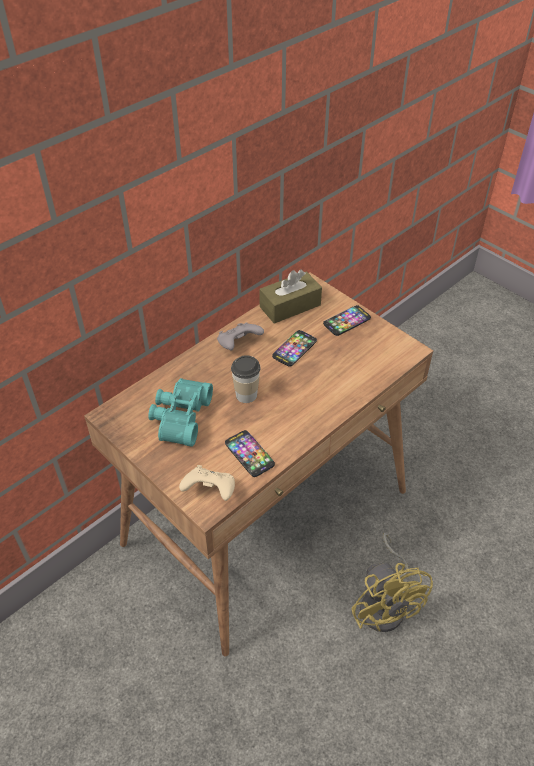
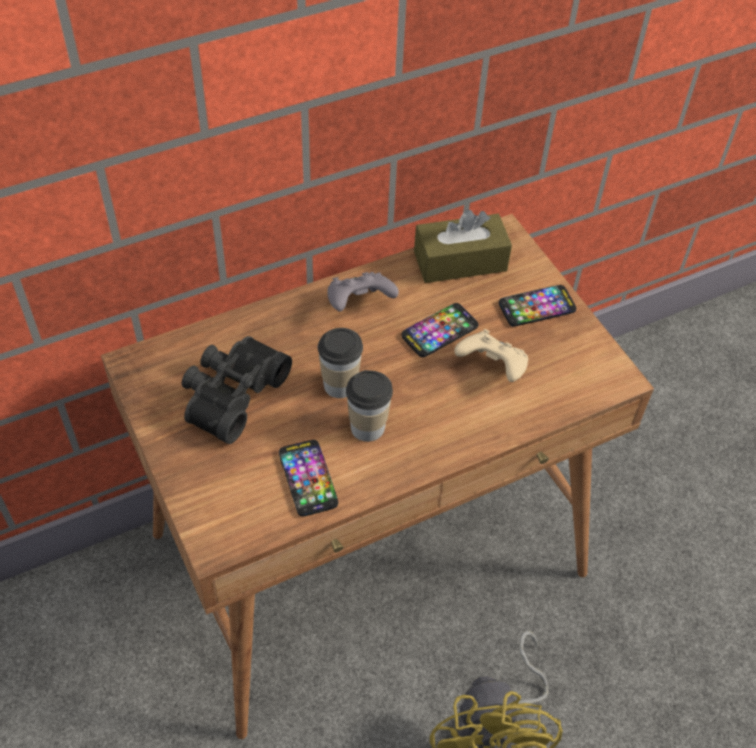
camera: 15 degrees right, 5 degrees up
turquoise binoculars [148,378,213,447] -> black binoculars [182,336,292,444]
beige game controller [179,465,235,501] -> beige game controller moved to [454,329,528,382]
none -> cup [346,370,393,442]

